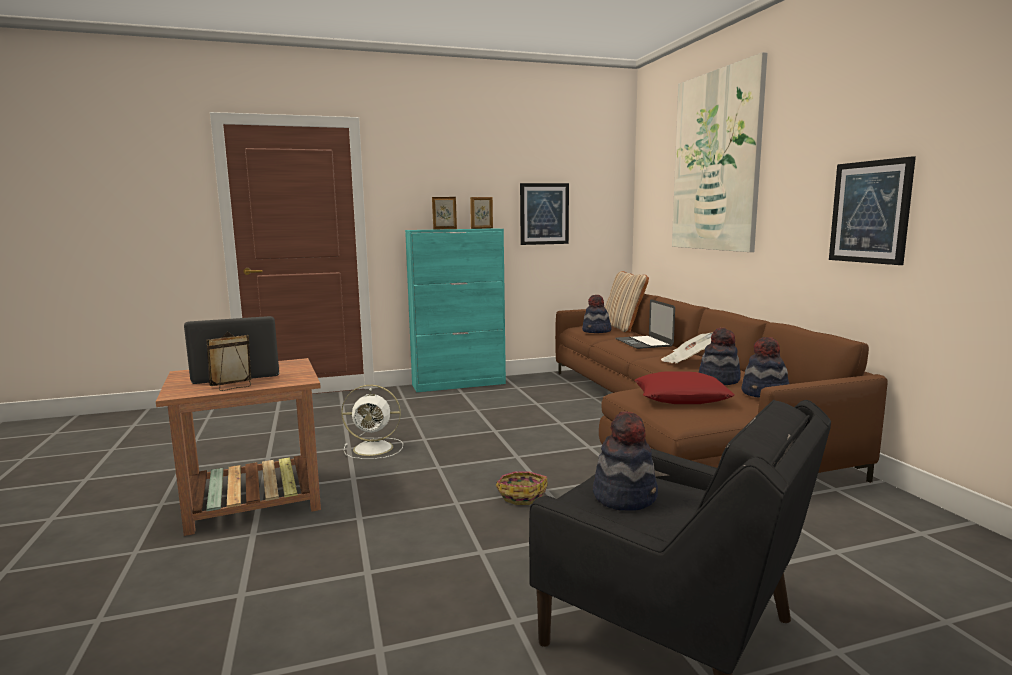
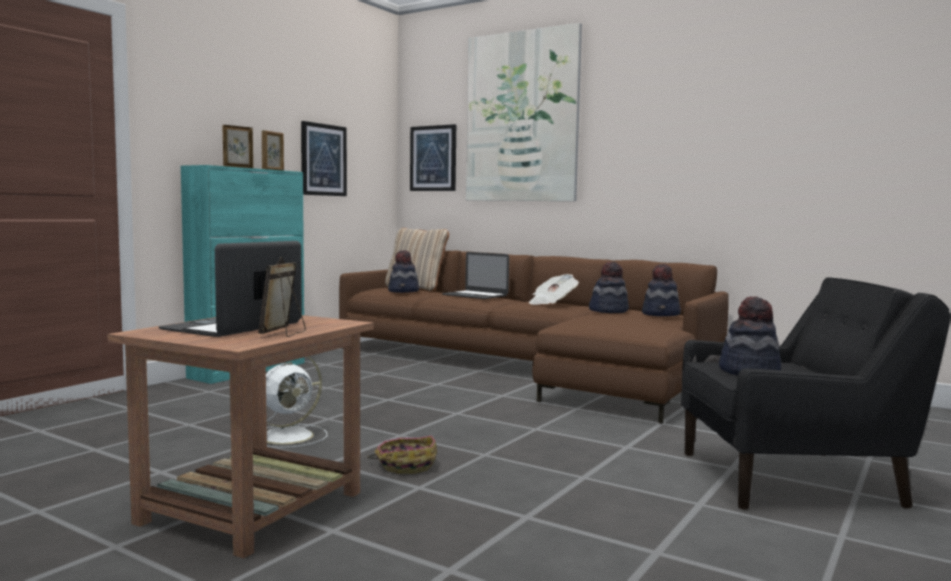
camera: 40 degrees left, 5 degrees down
basket [496,471,547,505] -> basket moved to [367,436,437,474]
red pillow [634,371,735,404] -> none
picture [829,156,916,265] -> picture moved to [410,124,456,191]

